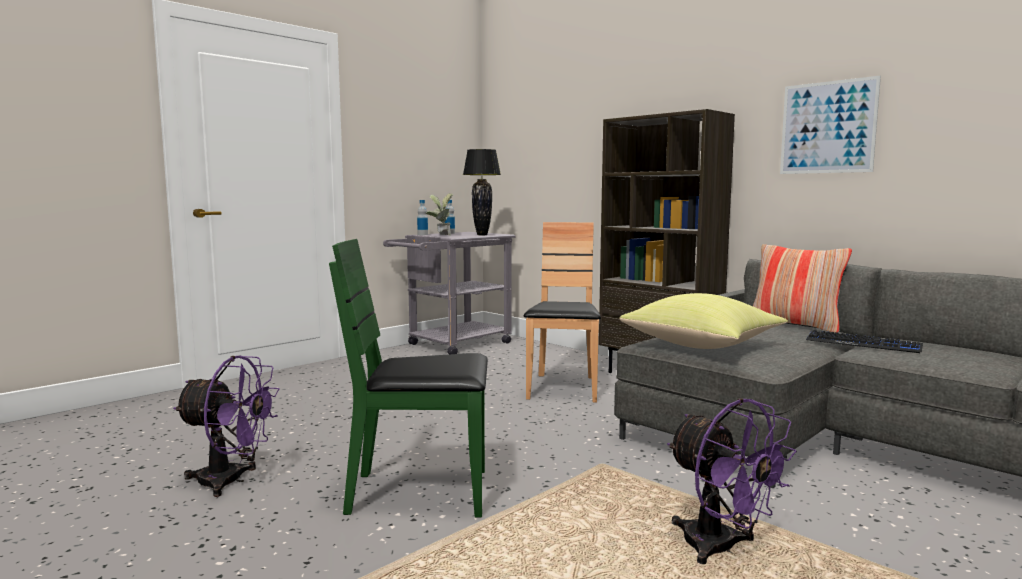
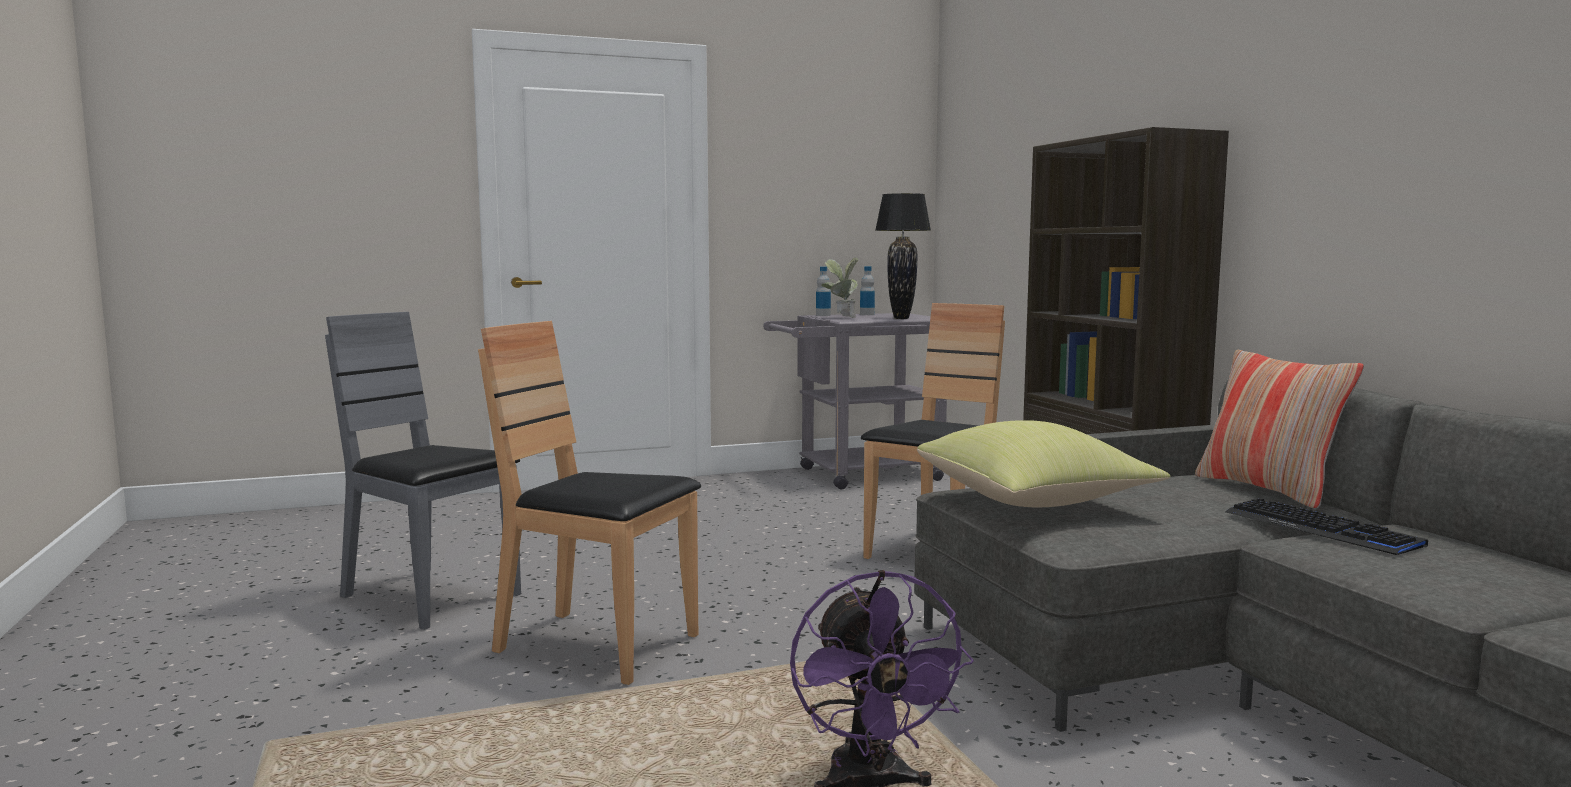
camera: 25 degrees right, 0 degrees up
purple fan [173,356,280,497] -> grey chair [325,312,521,630]
green chair [329,239,488,518] -> brown chair [478,321,701,685]
picture [780,76,881,174] -> none

